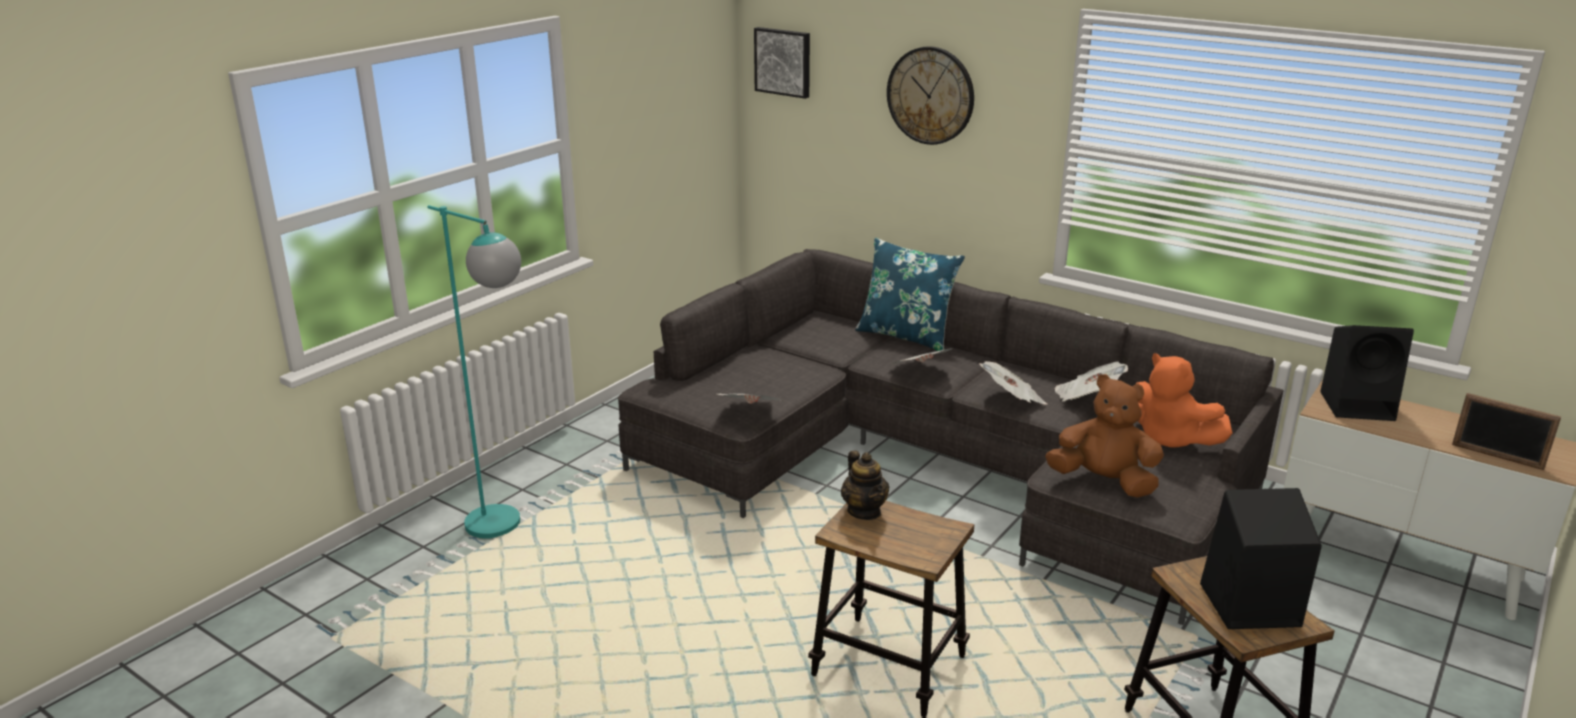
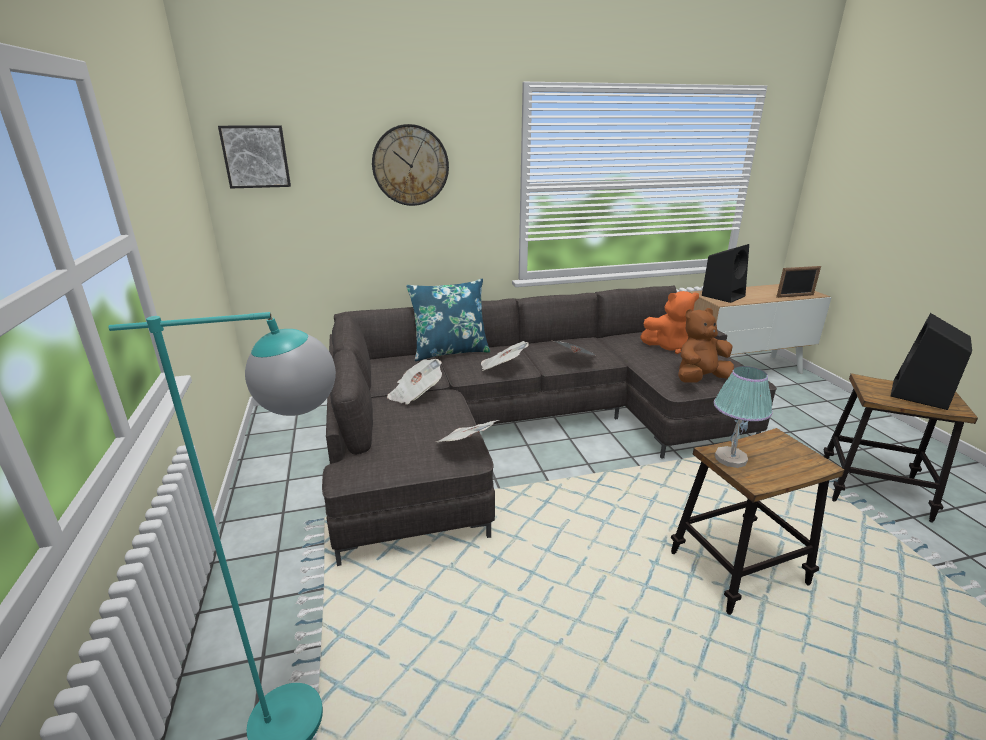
camera: 50 degrees left, 0 degrees up
teapot [841,450,889,520] -> table lamp [714,366,773,468]
newspaper [1054,361,1128,401] -> newspaper moved to [387,359,442,405]

